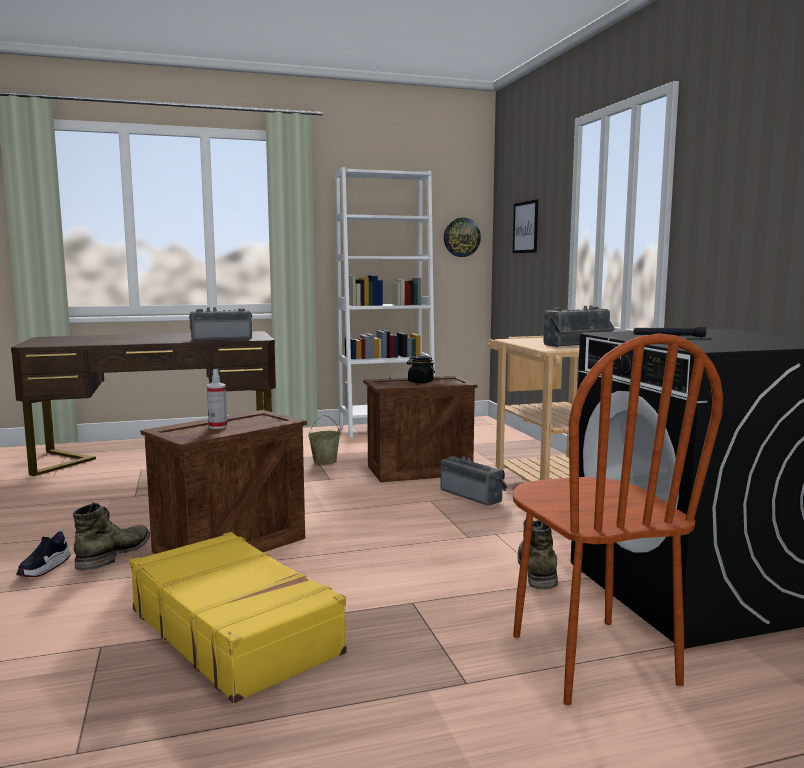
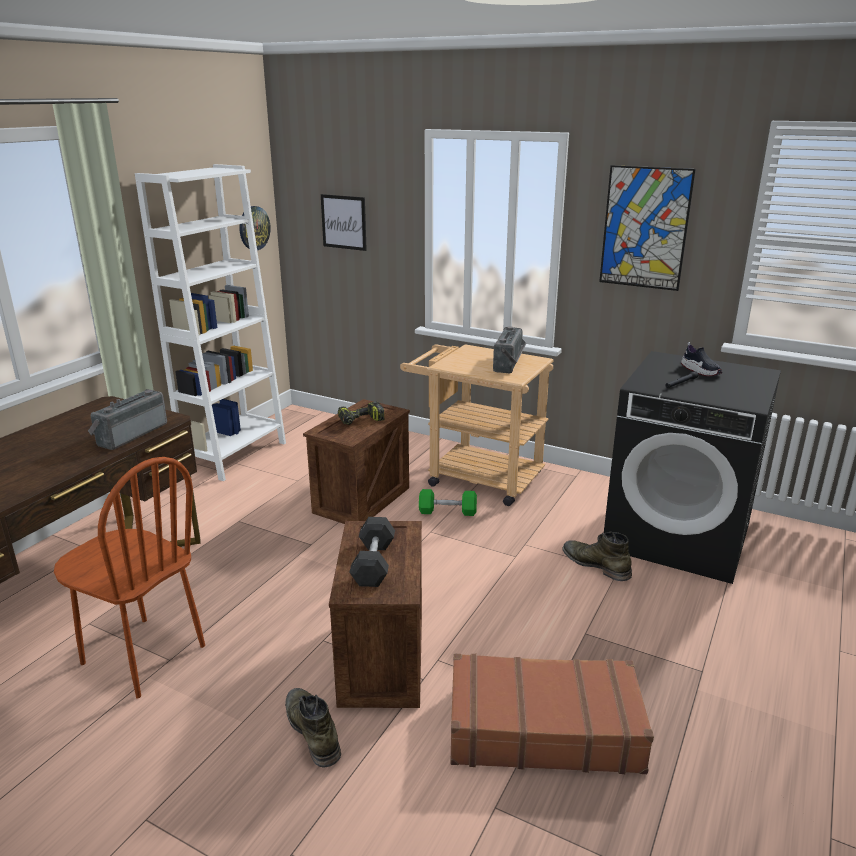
camera: 45 degrees left, 15 degrees up
shoe [16,528,71,577] -> shoe moved to [681,342,722,376]
yellow suitcase [130,532,346,704] -> brown suitcase [450,654,654,774]
spray bottle [207,369,227,429] -> grey dumbbell [349,517,395,587]
beige bucket [308,415,341,465] -> none
black jar [407,356,435,383] -> power drill [338,401,385,425]
radio [440,456,507,506] -> green dumbbell [419,489,477,516]
brown chair [513,333,723,705] -> brown chair moved to [54,457,205,699]
none -> picture [599,165,696,291]

